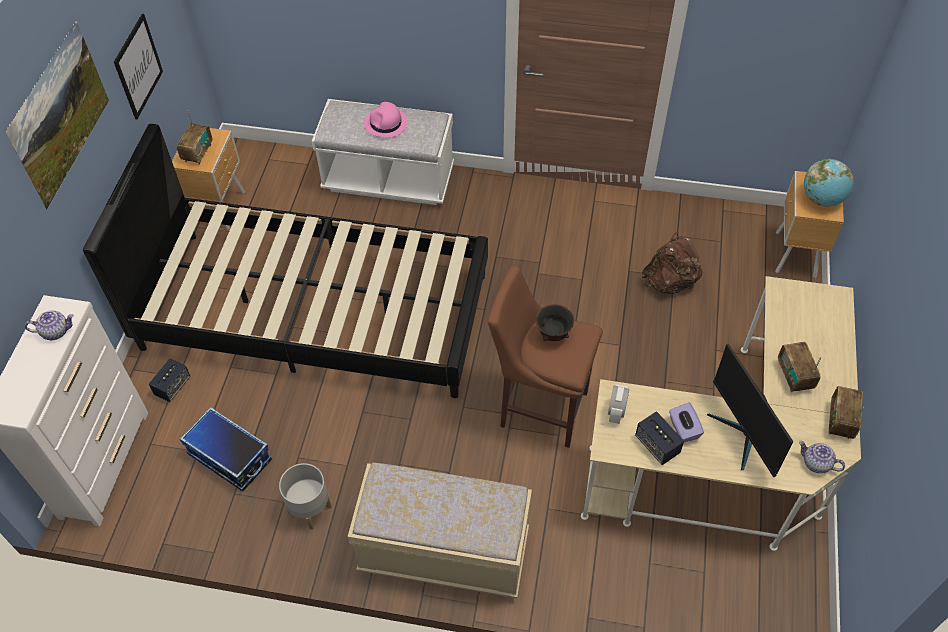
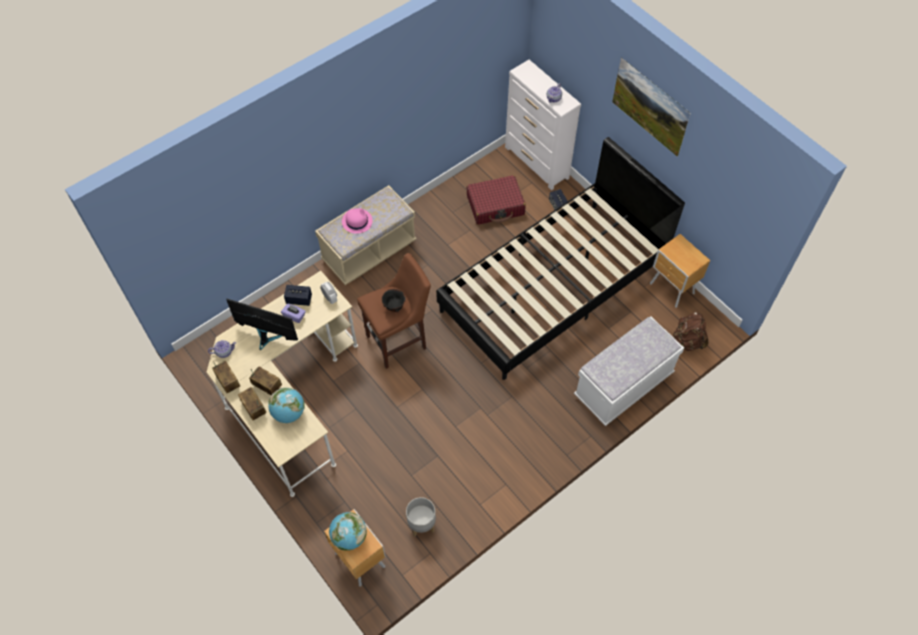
camera: 130 degrees right, 5 degrees up
picture [114,14,163,119] -> none
radio [177,110,213,165] -> radio moved to [238,387,266,420]
storage box [180,407,272,492] -> red suitcase [467,175,526,225]
grey planter [279,463,332,530] -> grey planter moved to [406,497,436,536]
pink hat [364,102,408,138] -> pink hat moved to [342,208,373,234]
brown backpack [642,233,703,294] -> brown backpack moved to [672,312,709,351]
none -> globe [268,388,305,423]

